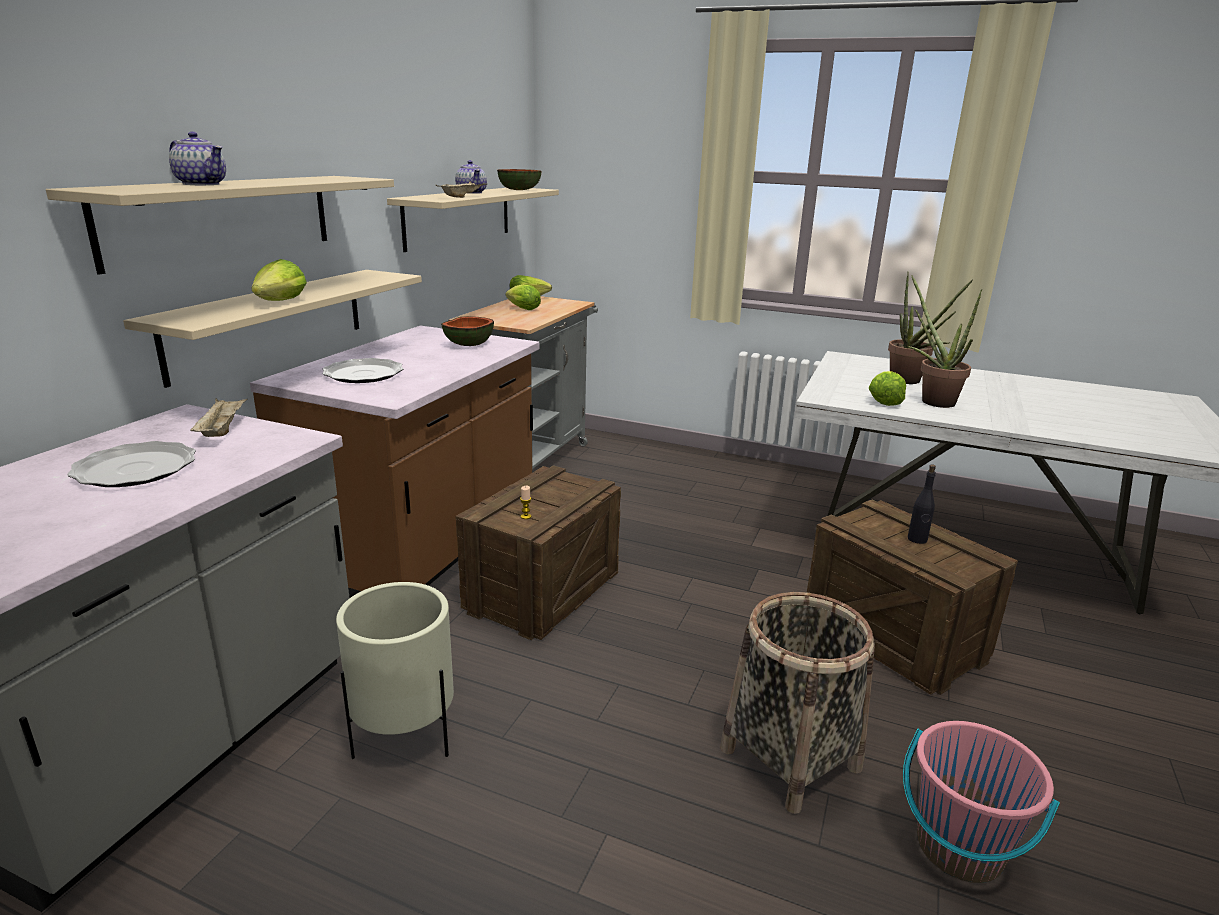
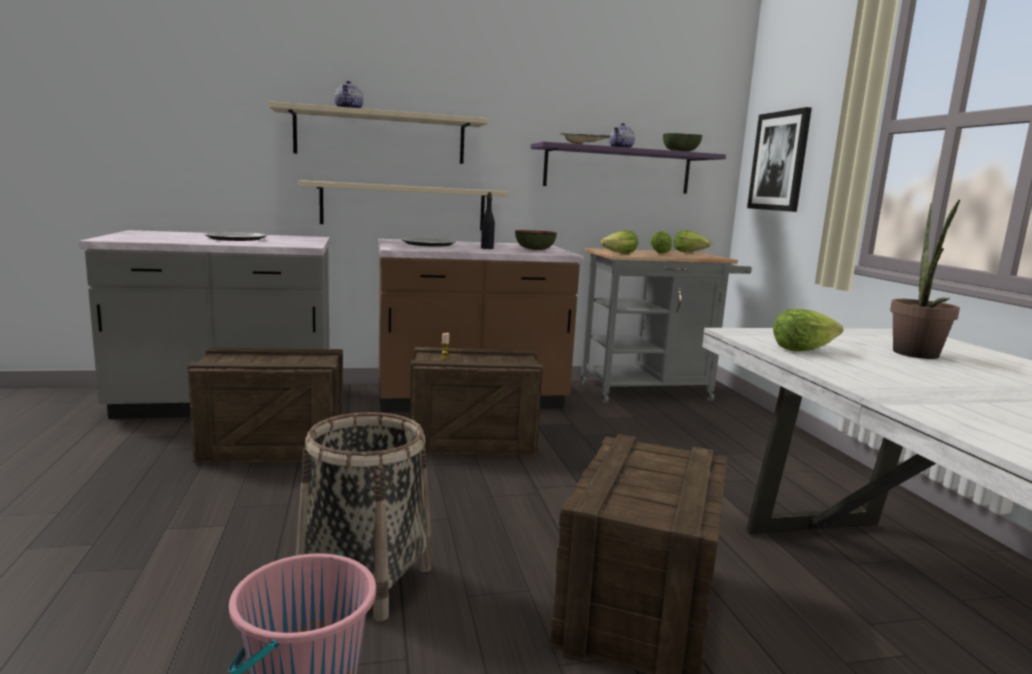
camera: 55 degrees right, 10 degrees down
beige tray [190,398,247,437] -> none
lettuce [251,259,307,301] -> lettuce moved to [600,230,638,254]
beige planter [336,582,454,759] -> crate [187,348,343,463]
beige shelf [387,188,559,252] -> purple shelf [531,142,726,194]
potted plant [908,275,982,408] -> none
black bottle [908,464,936,544] -> black bottle moved to [481,192,495,249]
none -> picture [747,107,812,212]

